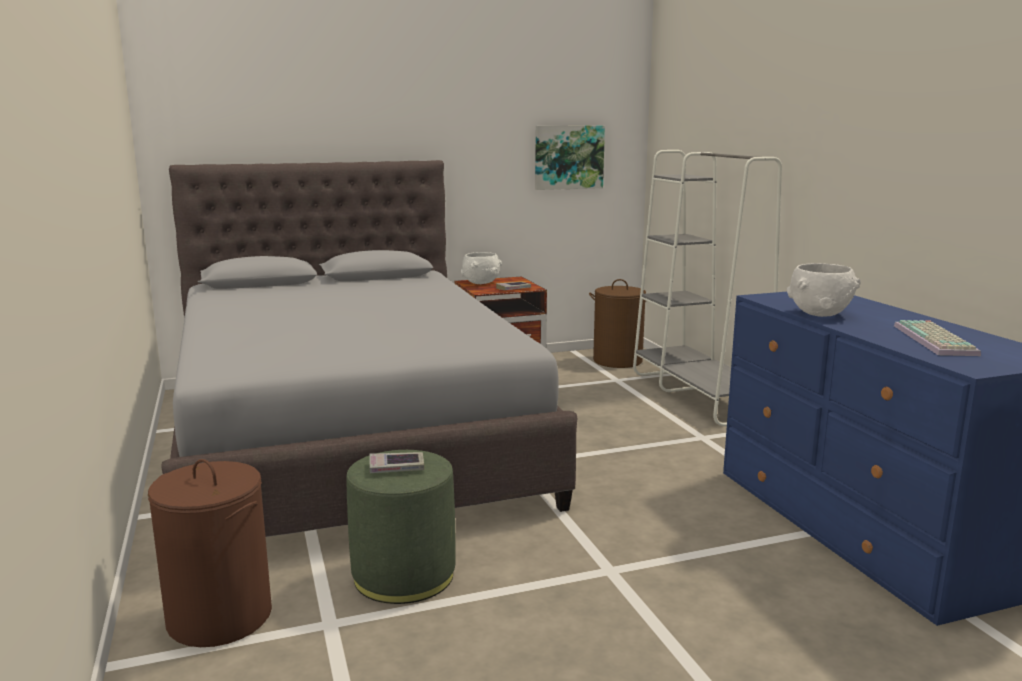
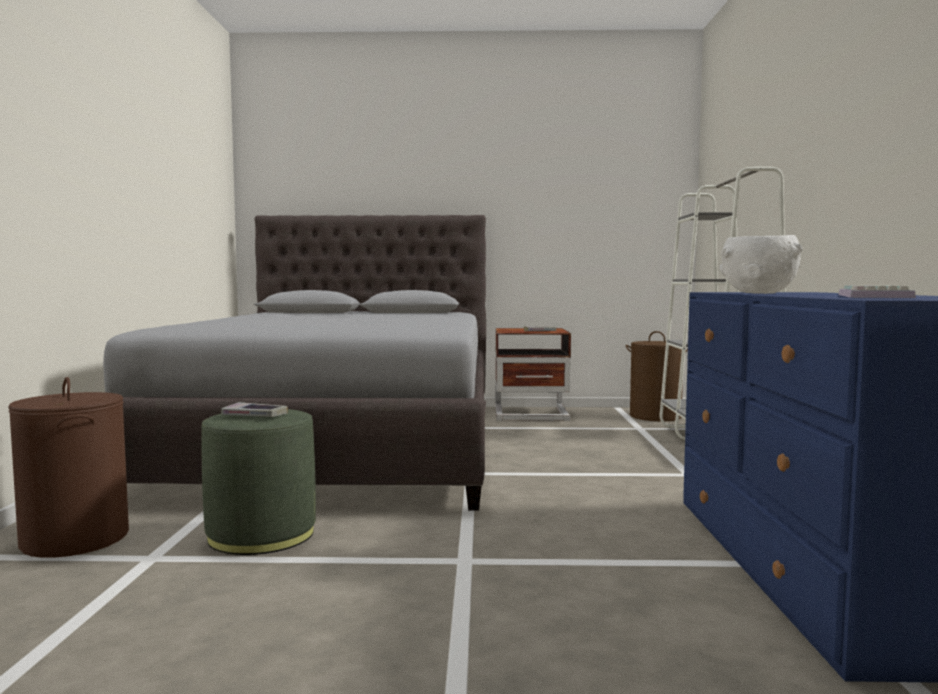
camera: 20 degrees right, 10 degrees down
white bowl [461,252,502,284] -> none
picture [535,125,605,190] -> none

